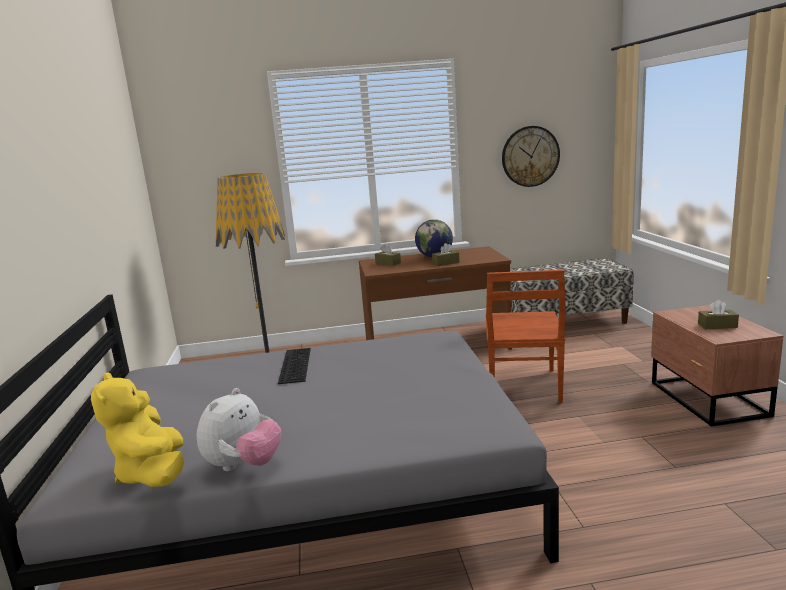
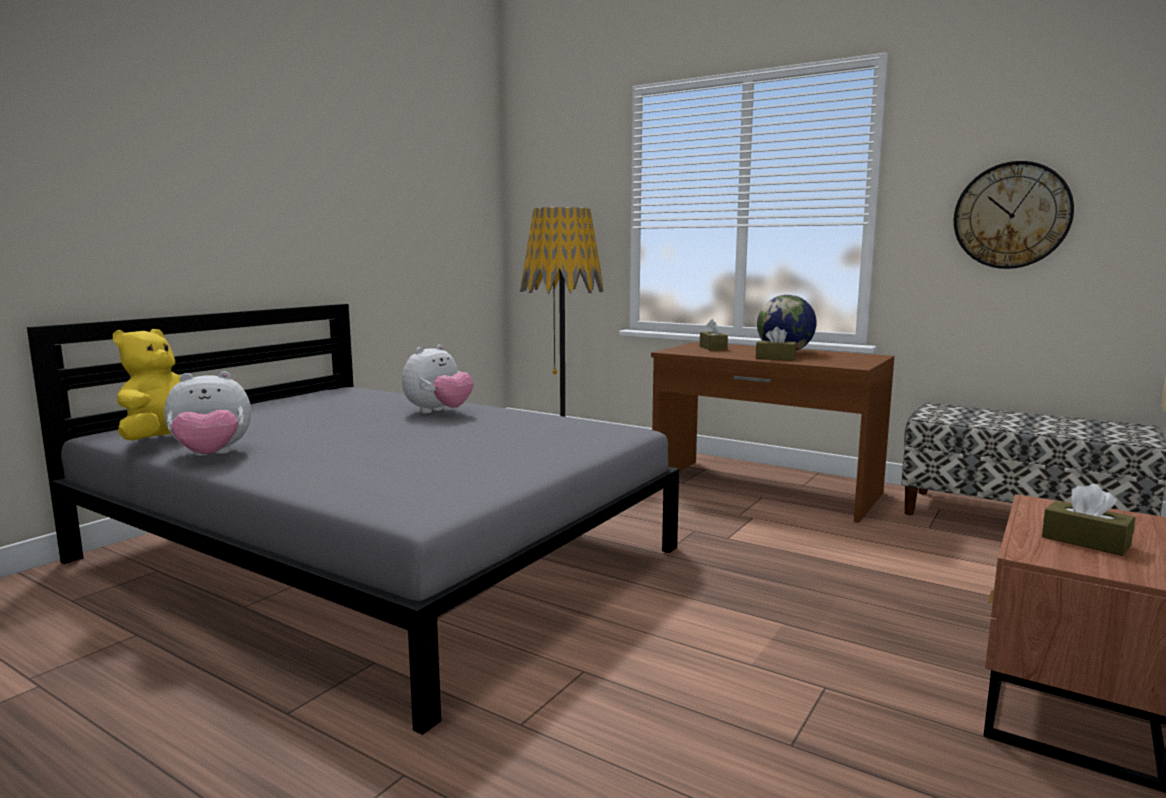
camera: 40 degrees right, 5 degrees down
keyboard [278,348,311,384] -> plush toy [402,344,474,413]
brown chair [486,270,566,403] -> none

